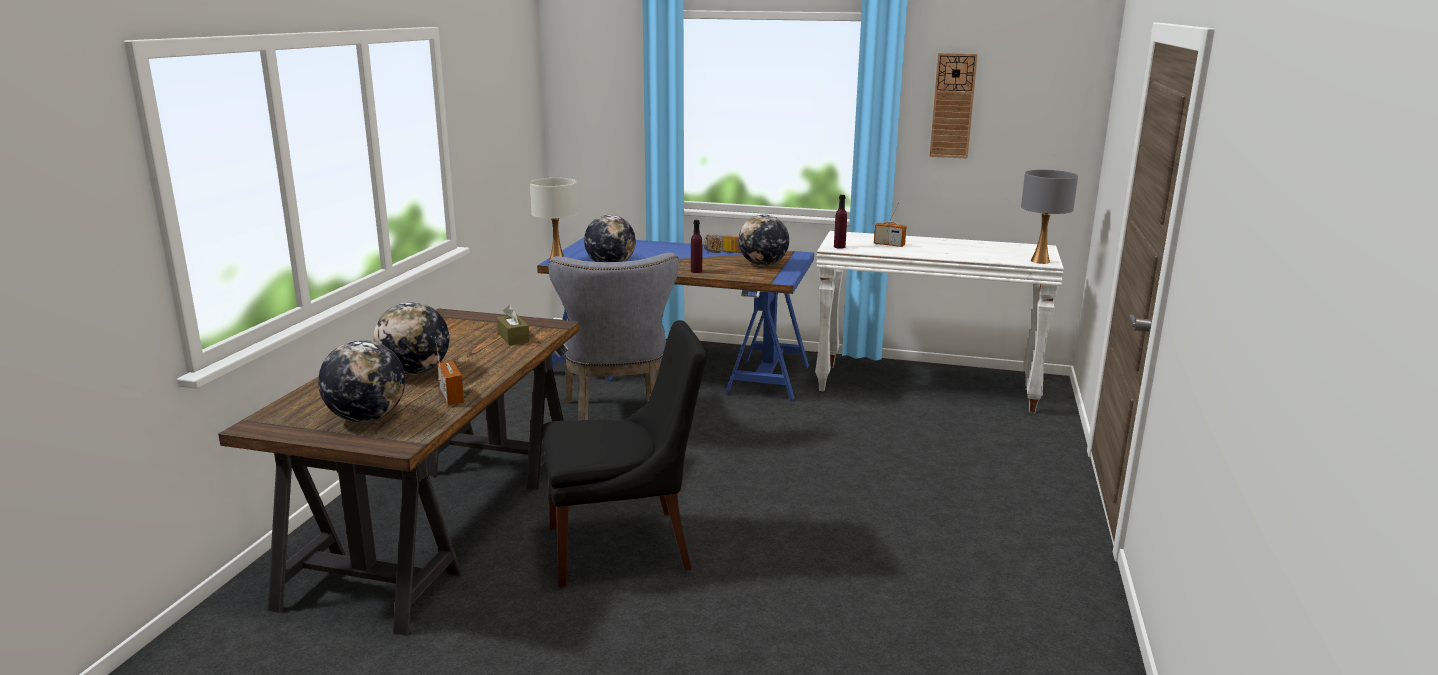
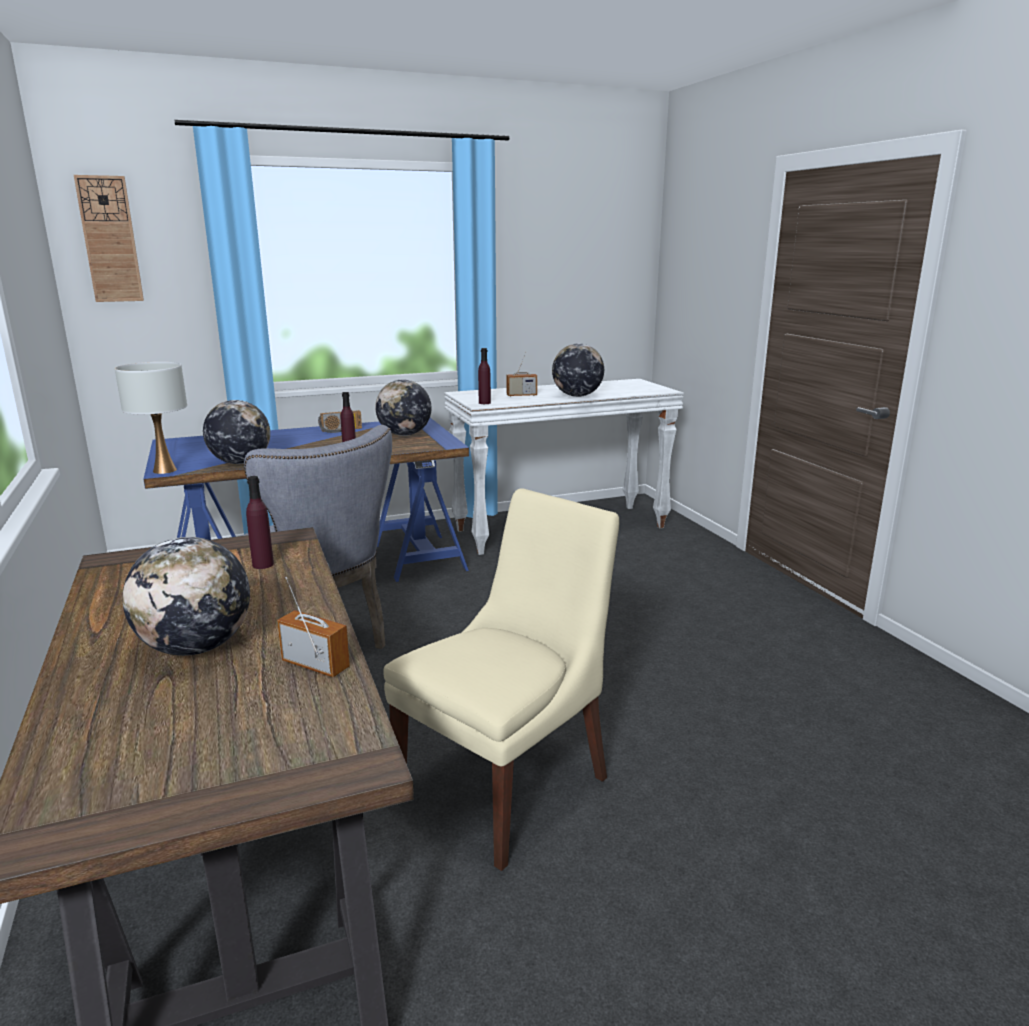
camera: 35 degrees left, 0 degrees up
globe [318,340,405,422] -> globe moved to [552,343,604,397]
brown tissue box [497,305,530,345] -> purple bottle [246,476,274,569]
black chair [541,320,707,588] -> beige chair [383,488,620,871]
wall clock [929,53,978,159] -> wall clock moved to [74,175,144,302]
grey table lamp [1021,170,1078,264] -> none

